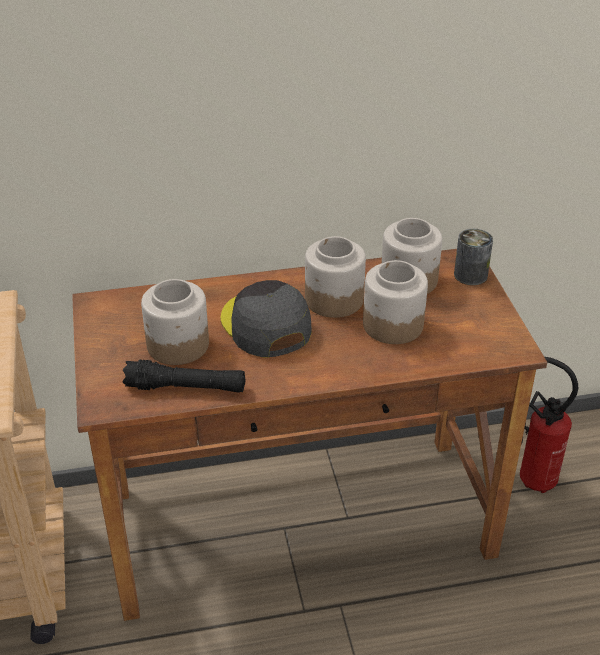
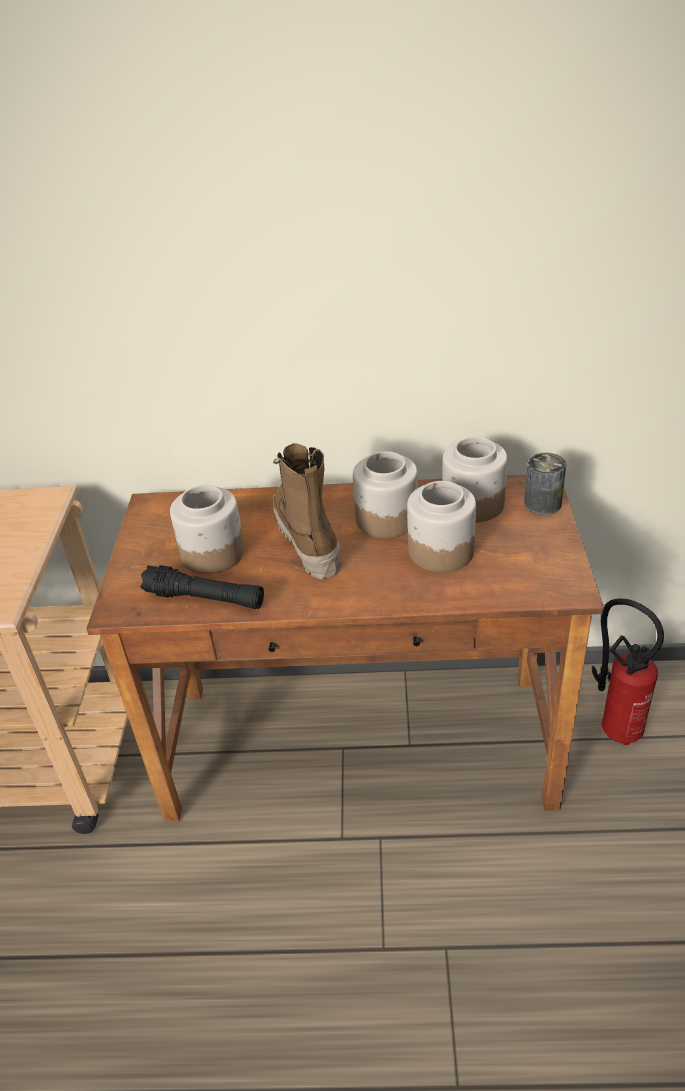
camera: 15 degrees right, 0 degrees up
grey cap [221,280,312,358] -> boot [273,443,341,579]

